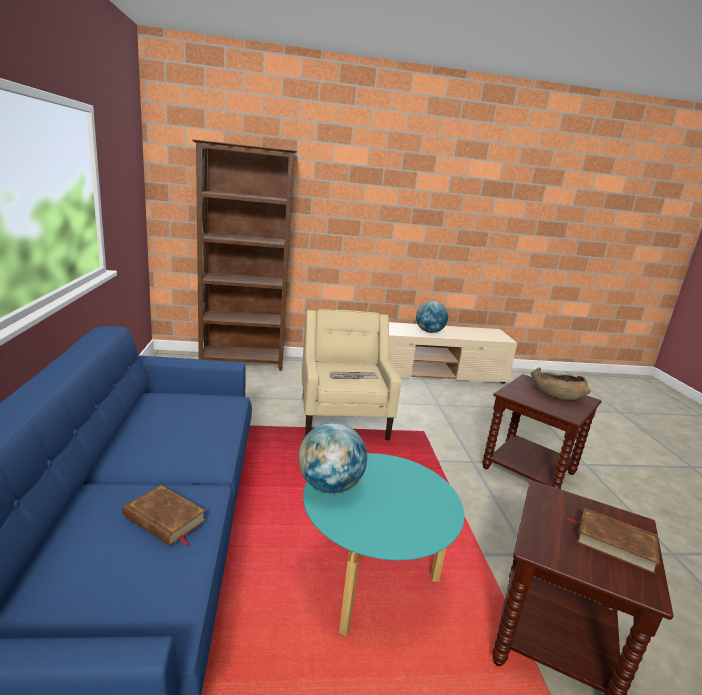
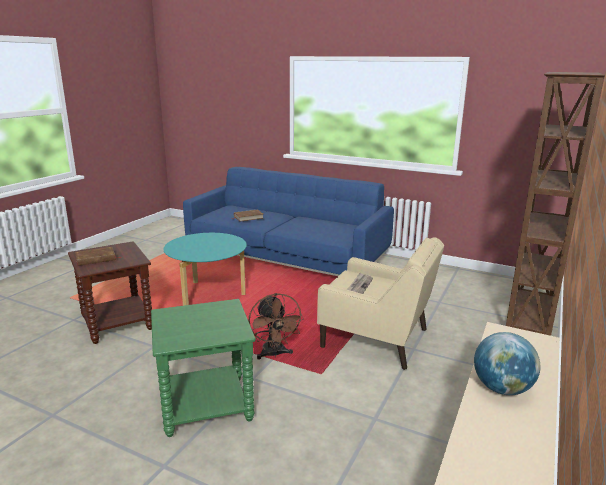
camera: 125 degrees right, 0 degrees up
globe [298,422,367,493] -> none
brown side table [482,374,602,489] -> green side table [151,299,256,437]
brown bowl [531,367,591,400] -> none
none -> brown fan [249,293,304,360]

